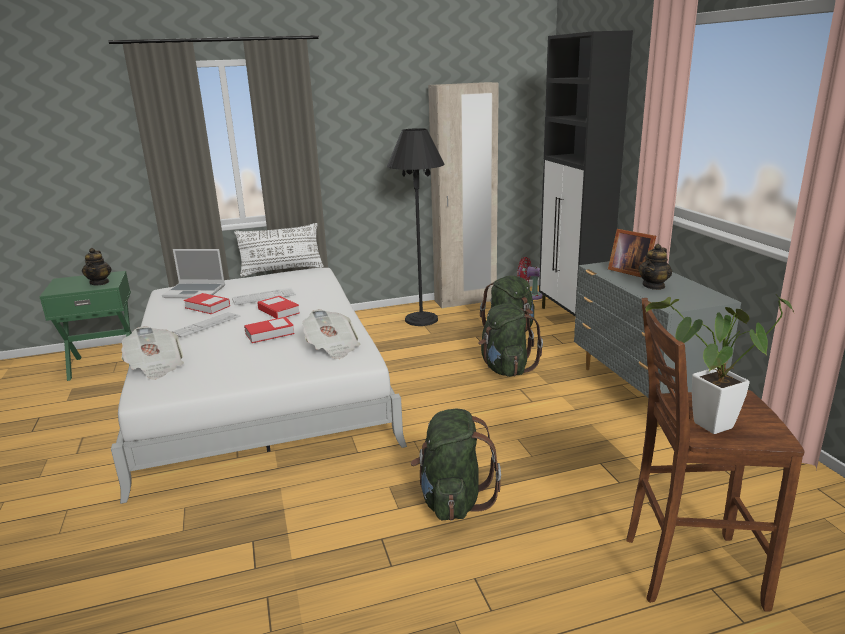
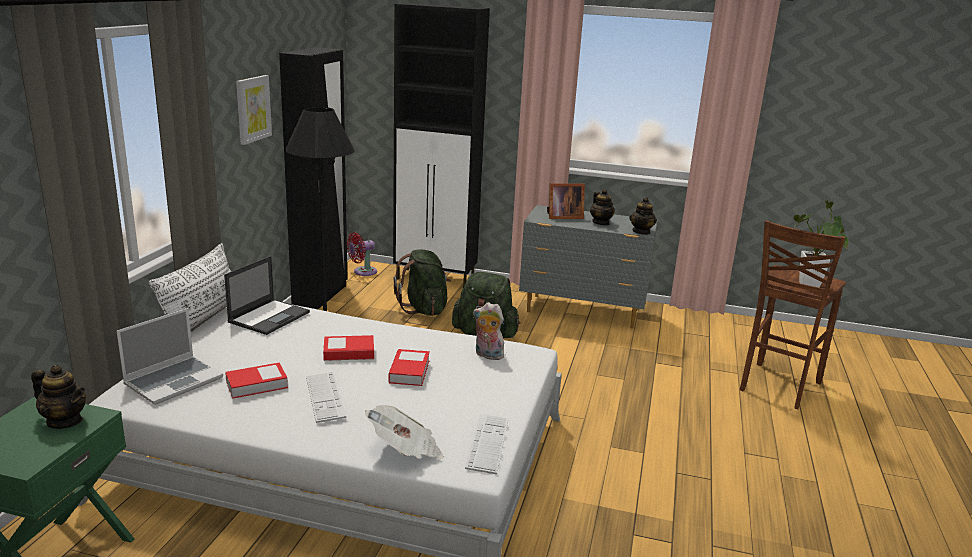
camera: 60 degrees left, 0 degrees up
keyboard [232,288,296,305] -> keyboard moved to [465,414,509,475]
newspaper [302,309,360,359] -> plush toy [473,302,504,360]
green backpack [411,409,501,521] -> none
beige wardrobe [428,82,499,308] -> black wardrobe [279,47,348,309]
none -> laptop [224,256,310,335]
none -> picture [236,75,272,145]
none -> teapot [629,197,657,235]

